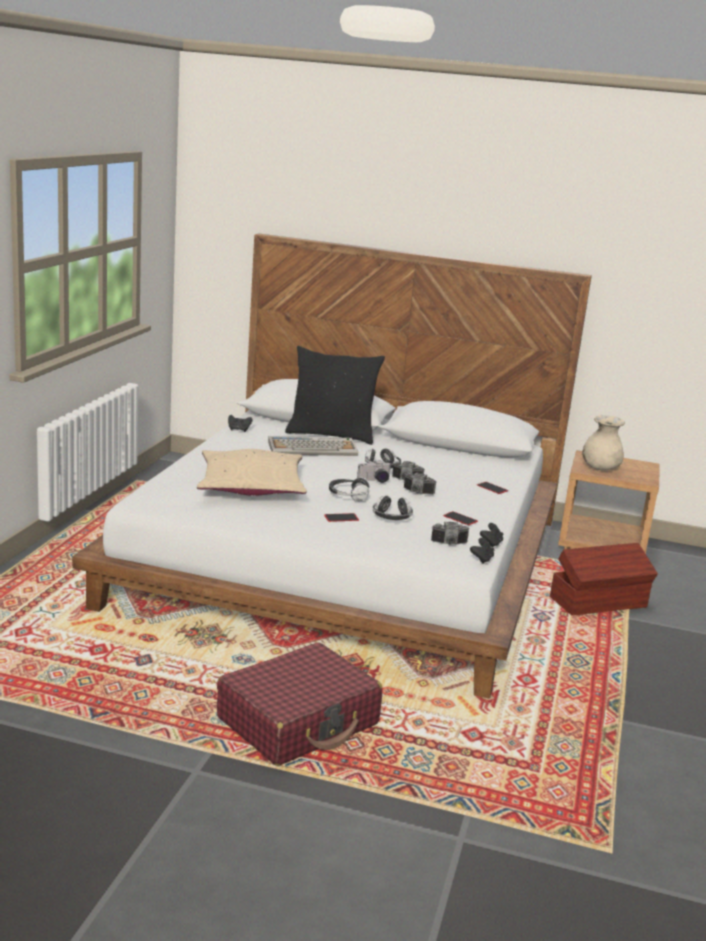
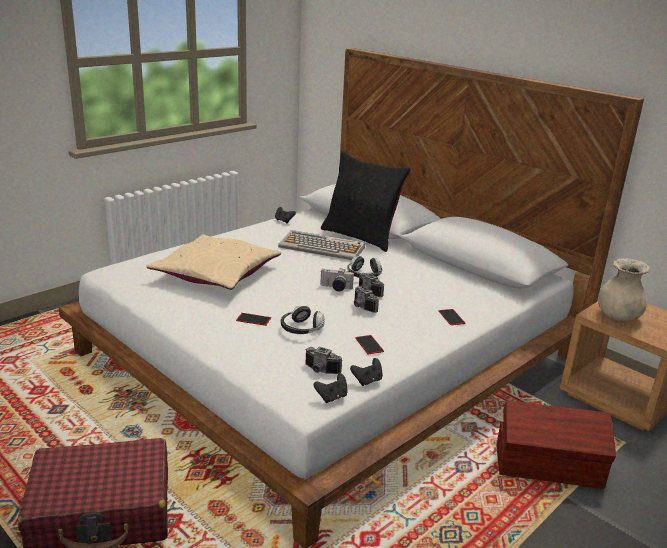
camera: 30 degrees right, 5 degrees up
headphones [329,477,369,501] -> none

